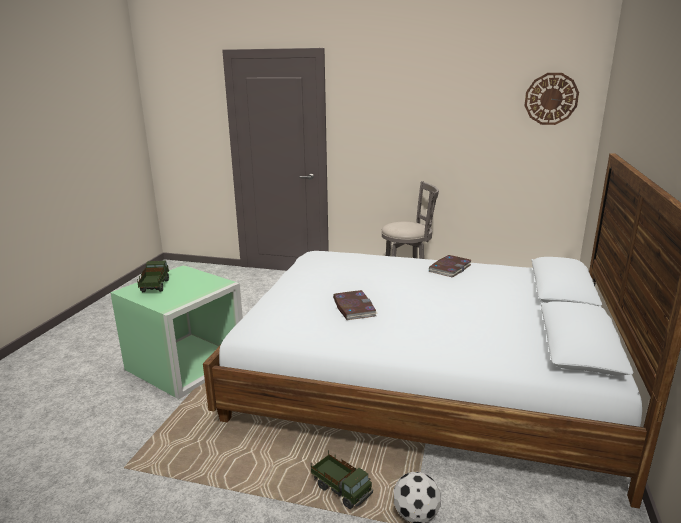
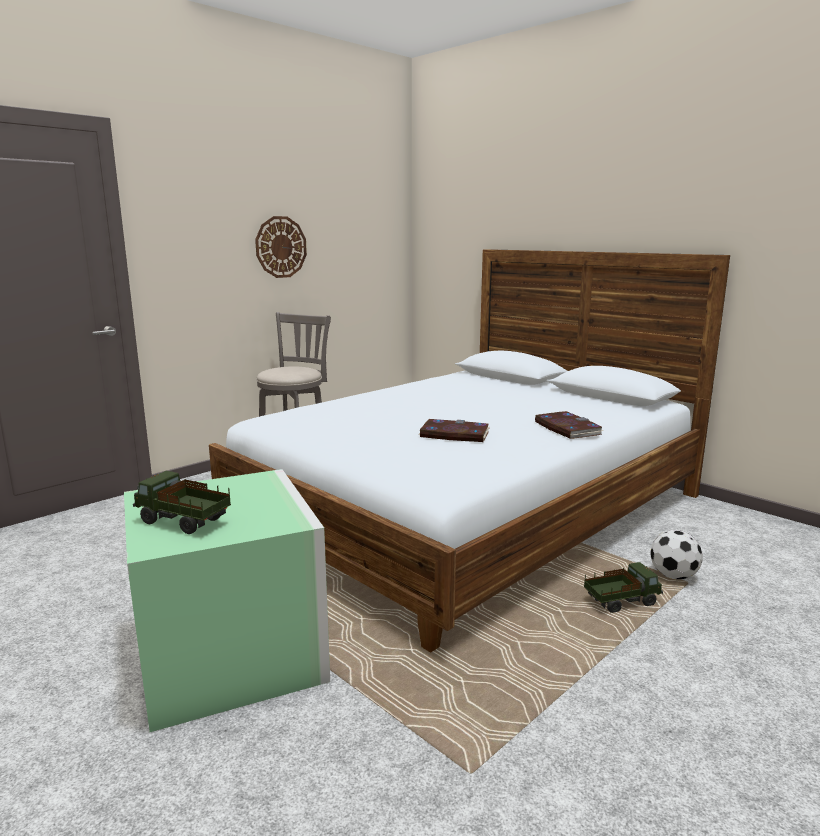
camera: 60 degrees left, 5 degrees down
book [429,255,472,278] -> book moved to [535,411,604,439]
wall clock [524,73,579,125] -> wall clock moved to [255,216,307,278]

